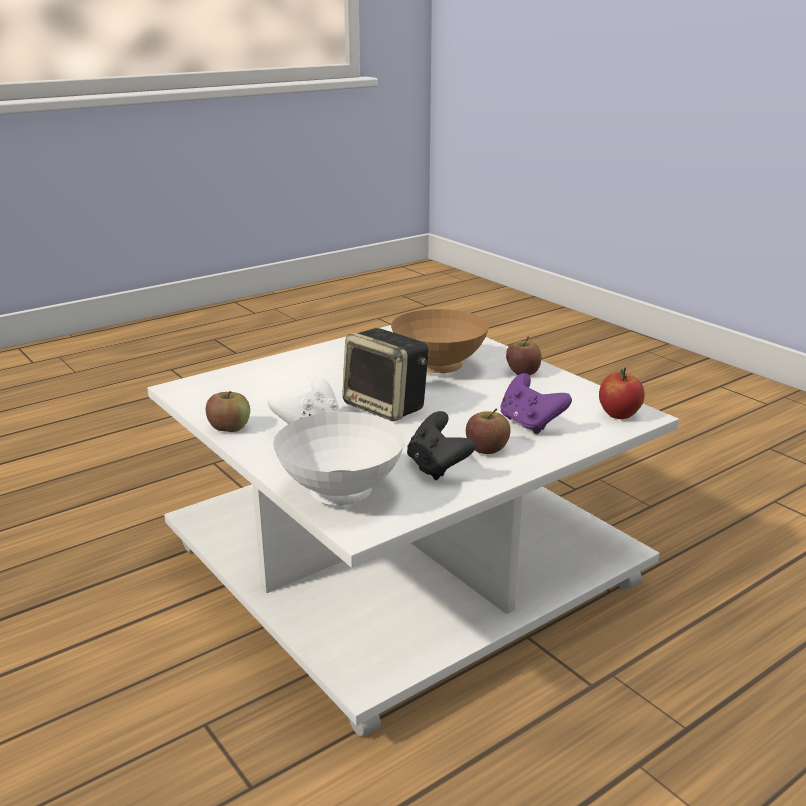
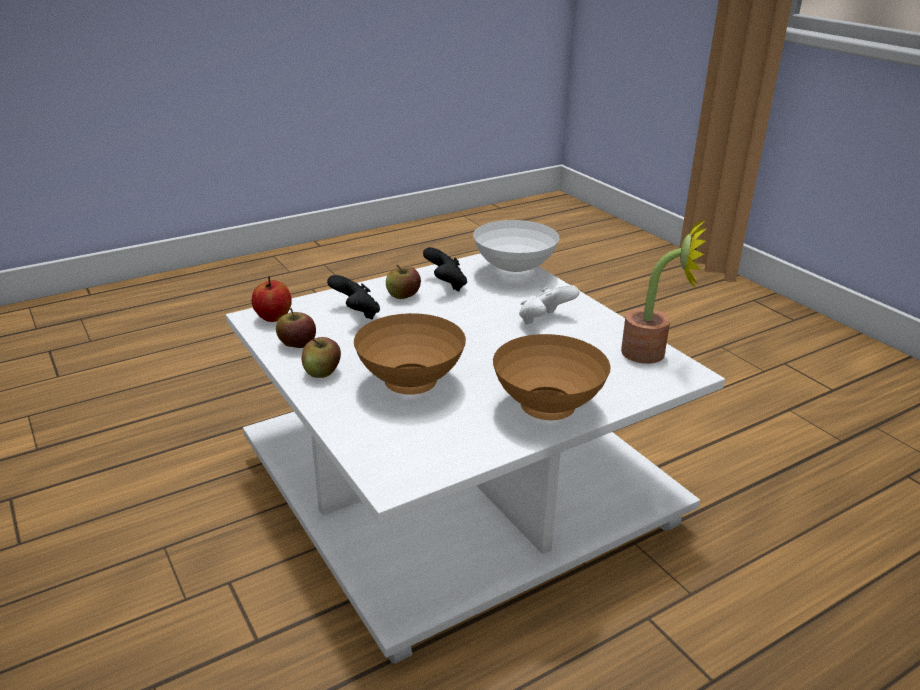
camera: 175 degrees left, 5 degrees up
apple [206,391,250,432] -> apple moved to [276,308,316,348]
speaker [342,328,429,421] -> none
purple game controller [500,373,572,434] -> black game controller [327,275,380,319]
none -> brown bowl [493,334,611,420]
none -> potted plant [621,219,706,364]

